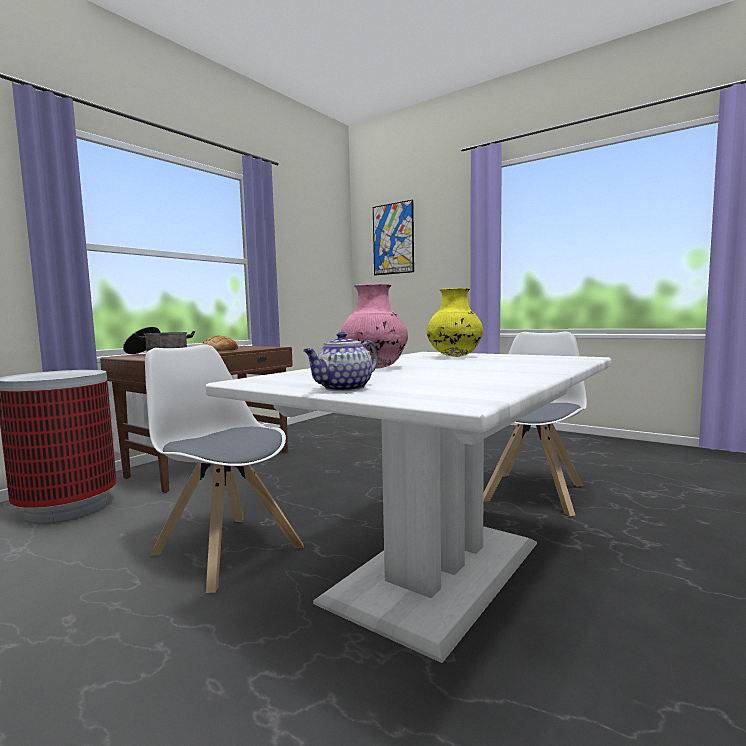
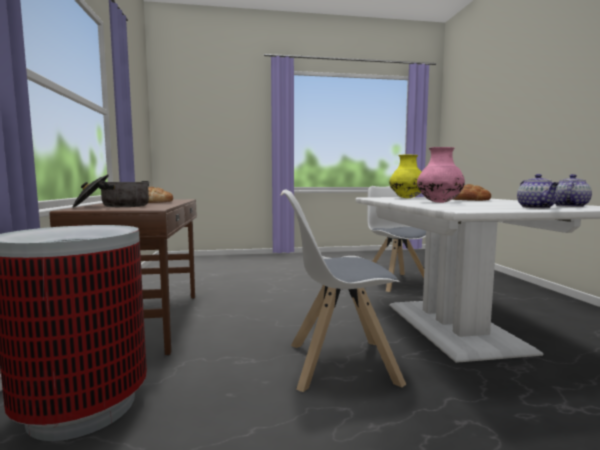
camera: 45 degrees left, 0 degrees up
picture [373,200,414,276] -> none
none -> bread [453,184,491,201]
none -> teapot [555,174,592,207]

